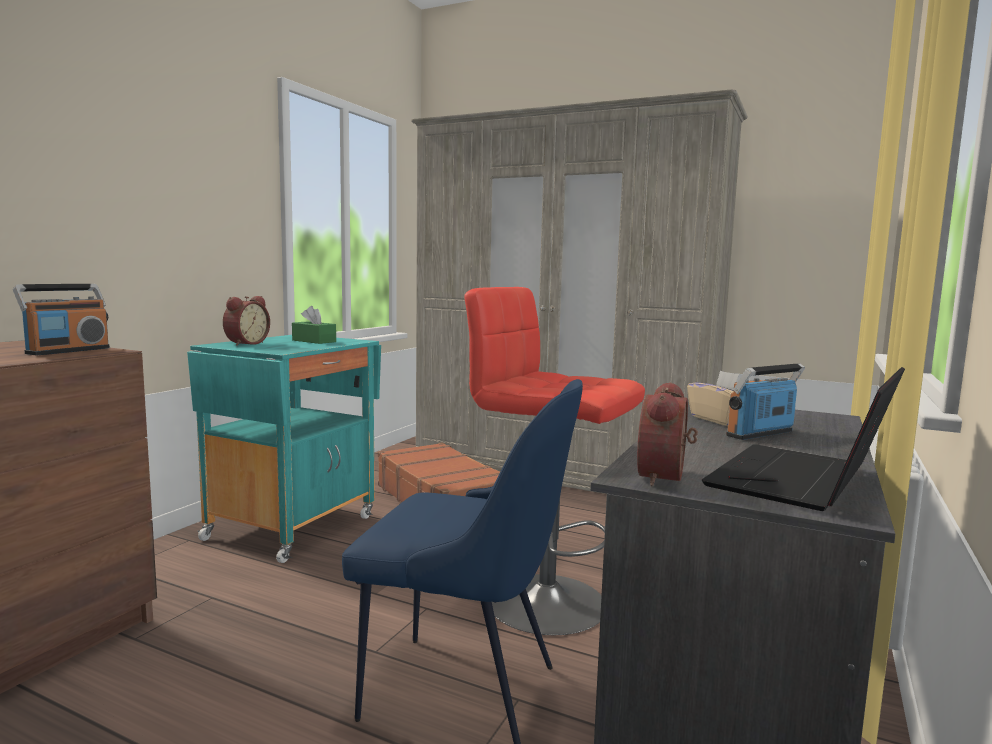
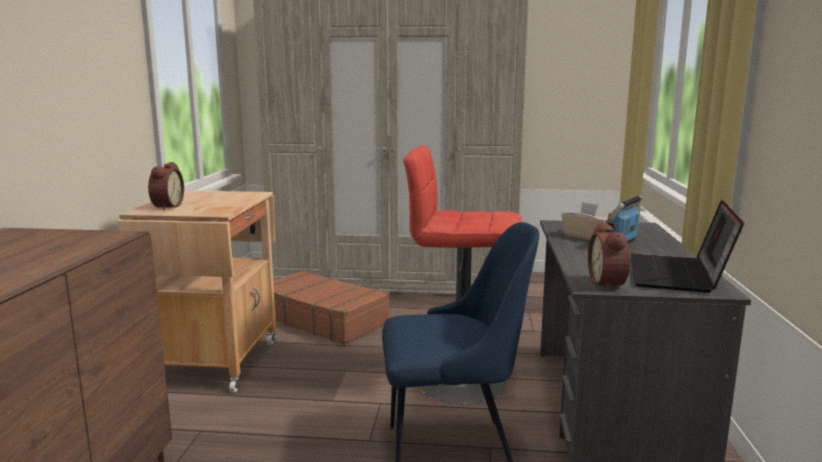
camera: 20 degrees left, 5 degrees up
radio [13,284,110,355] -> none
turquoise cart [187,335,381,563] -> brown cart [118,190,276,393]
green tissue box [292,306,336,344] -> none

